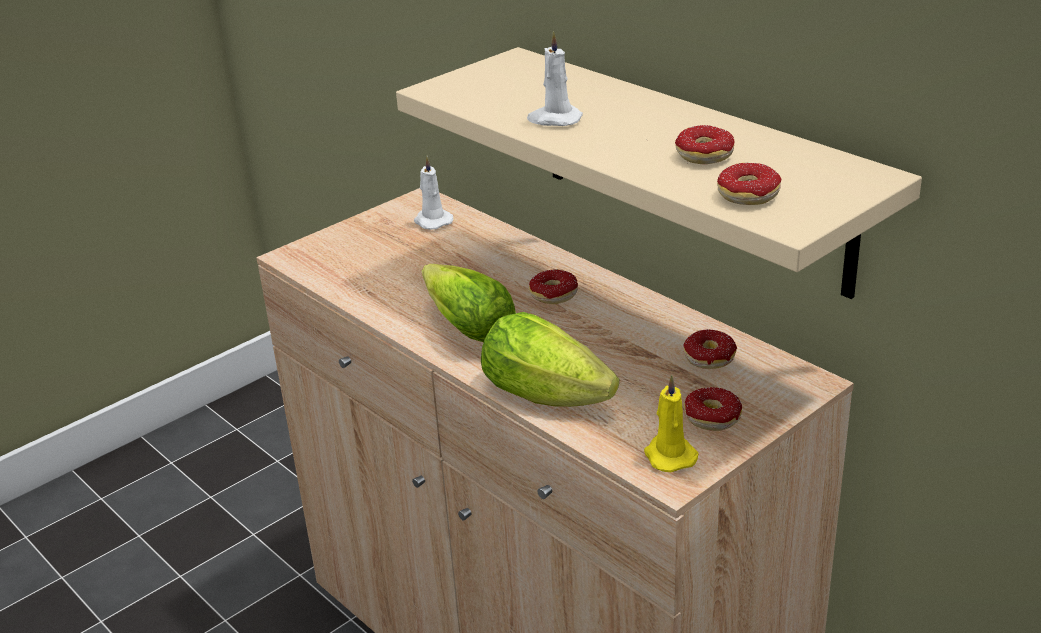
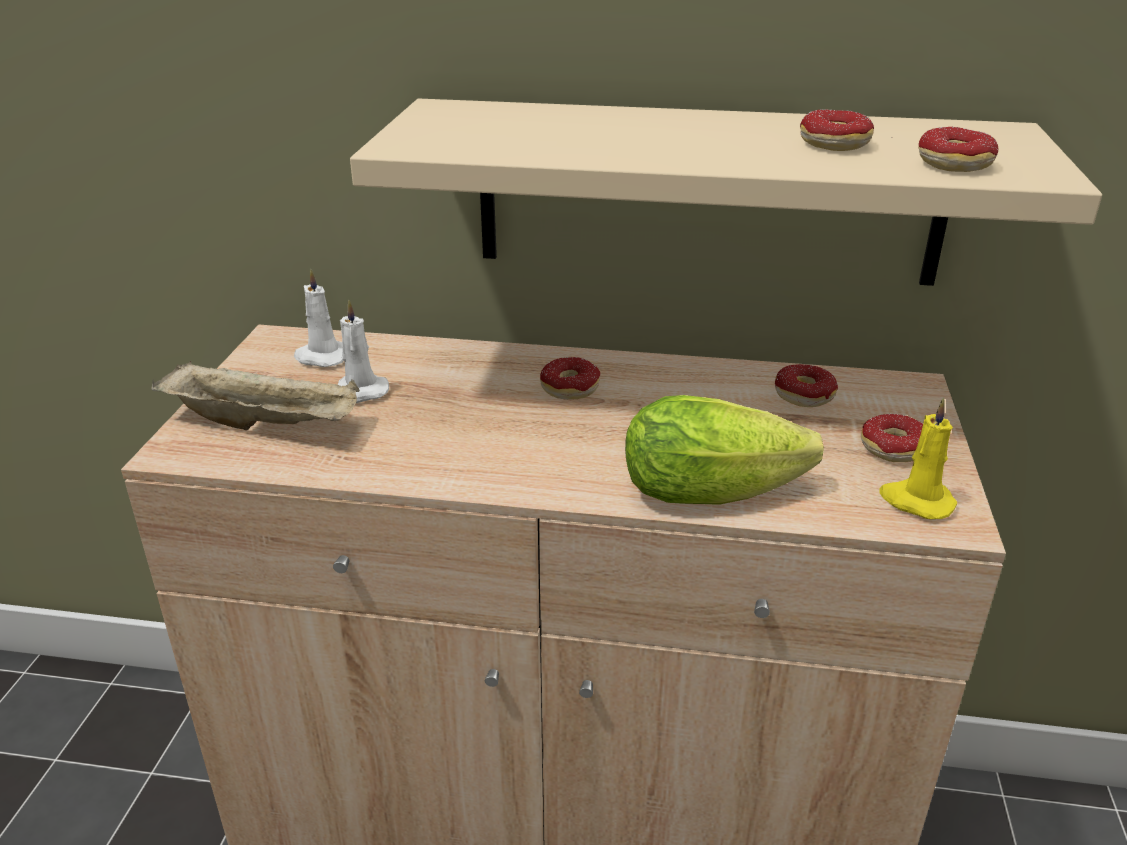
camera: 40 degrees left, 0 degrees up
lettuce [422,264,516,342] -> none
white candle [527,31,583,126] -> white candle moved to [338,299,389,403]
none -> beige tray [151,361,360,430]

